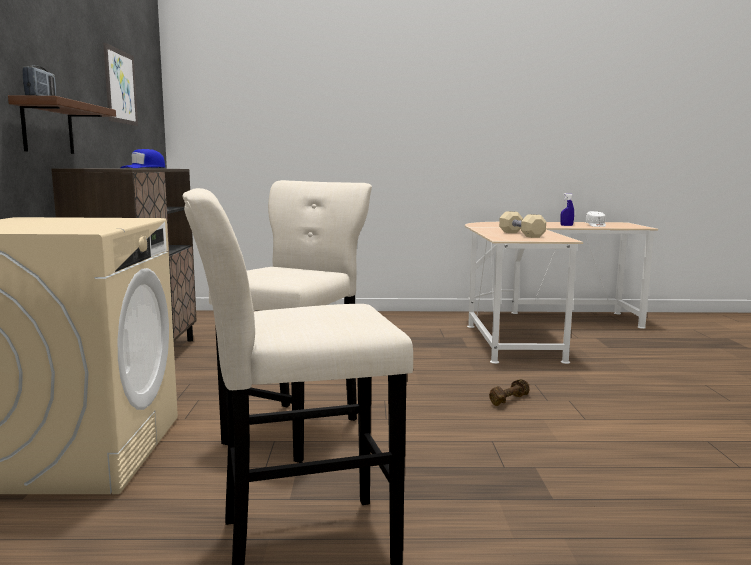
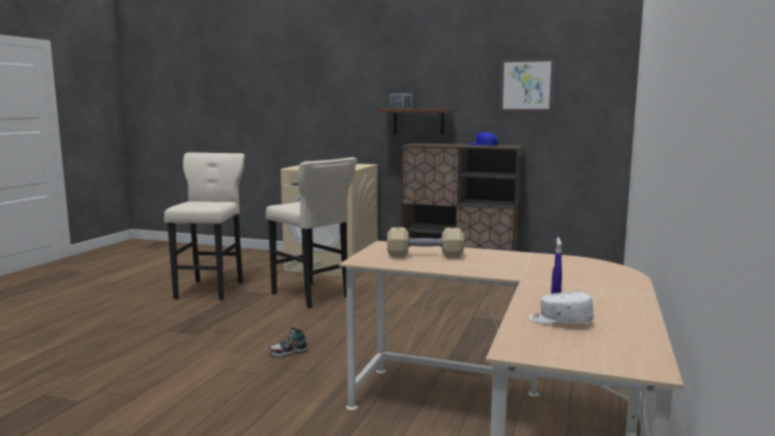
camera: 110 degrees right, 0 degrees up
brown dumbbell [489,379,529,406] -> shoe [268,328,308,358]

